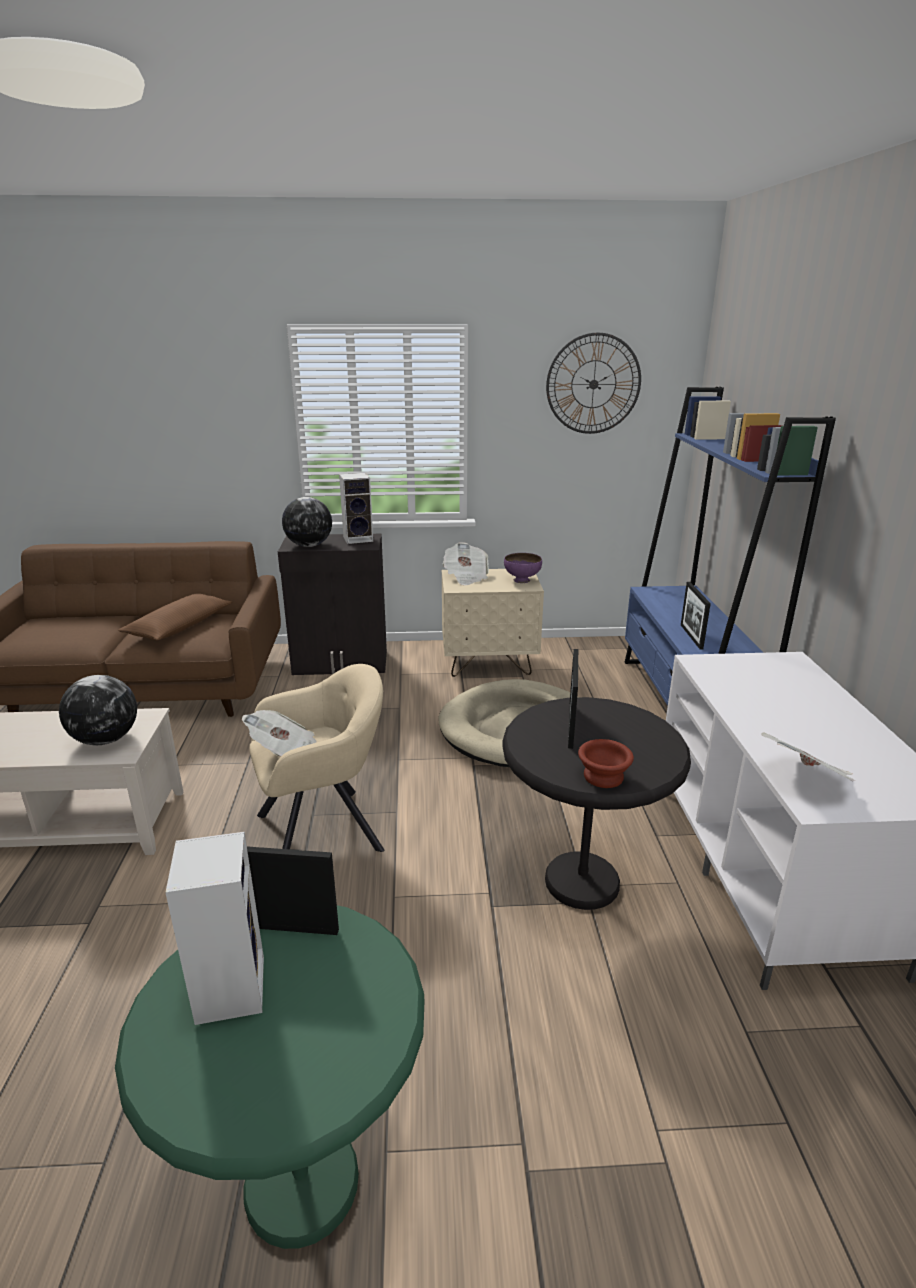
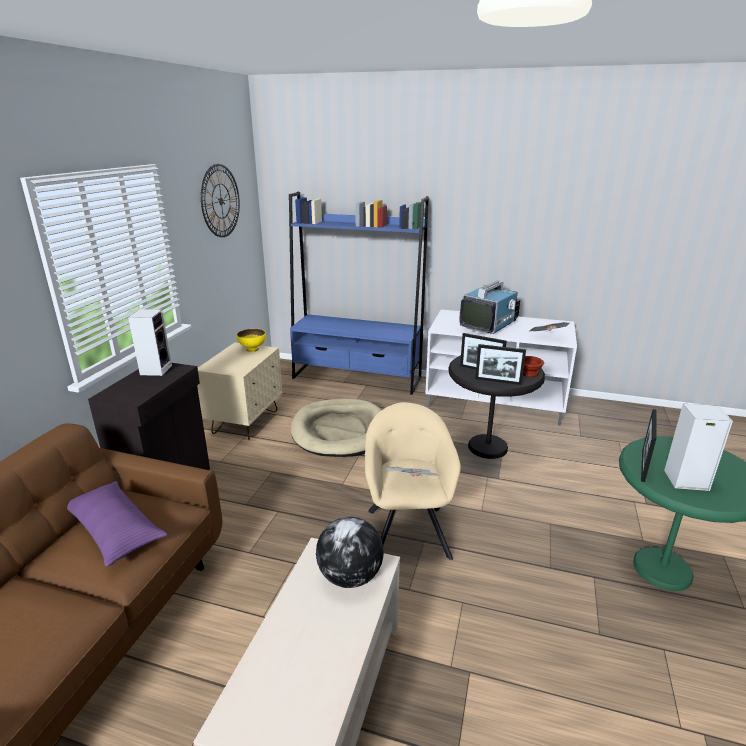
camera: 70 degrees left, 0 degrees up
brown pillow [118,593,232,640] -> purple pillow [67,481,168,567]
globe [282,497,332,547] -> none
newspaper [443,542,489,586] -> none
purple bowl [504,553,542,583] -> yellow bowl [237,328,266,352]
picture frame [681,582,711,649] -> picture frame moved to [475,344,526,385]
none -> television [460,280,520,334]

